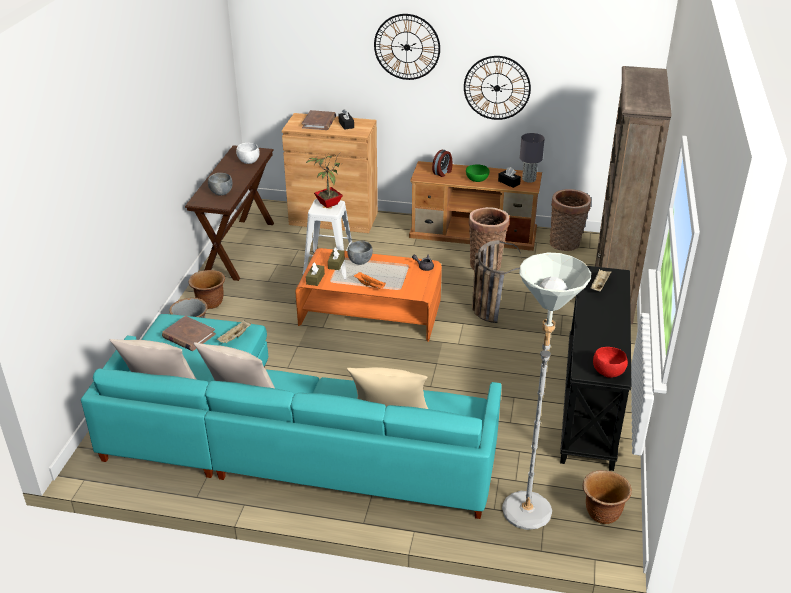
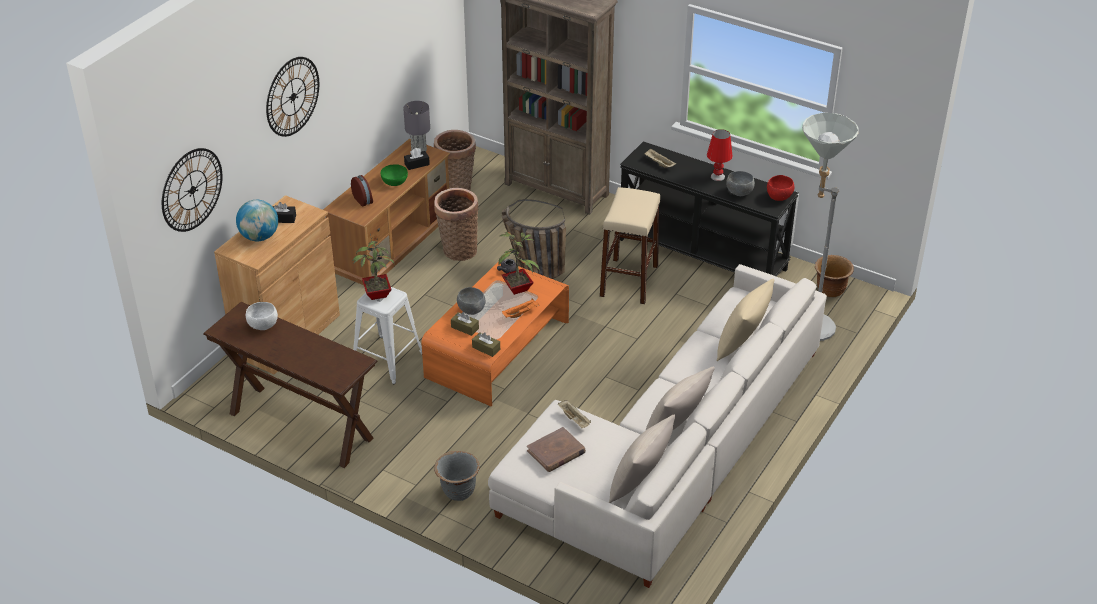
camera: 70 degrees left, 5 degrees up
turquoise sofa [81,314,501,519] -> white sofa [488,264,827,588]
brown planter [189,270,225,309] -> none
grey bowl [208,173,232,196] -> grey bowl moved to [726,171,755,196]
brown book [302,110,336,130] -> globe [236,200,278,241]
wall clock [464,56,531,120] -> wall clock moved to [162,148,222,232]
none -> potted plant [498,232,540,295]
none -> beige stool [599,187,660,304]
none -> red table lamp [707,129,733,181]

